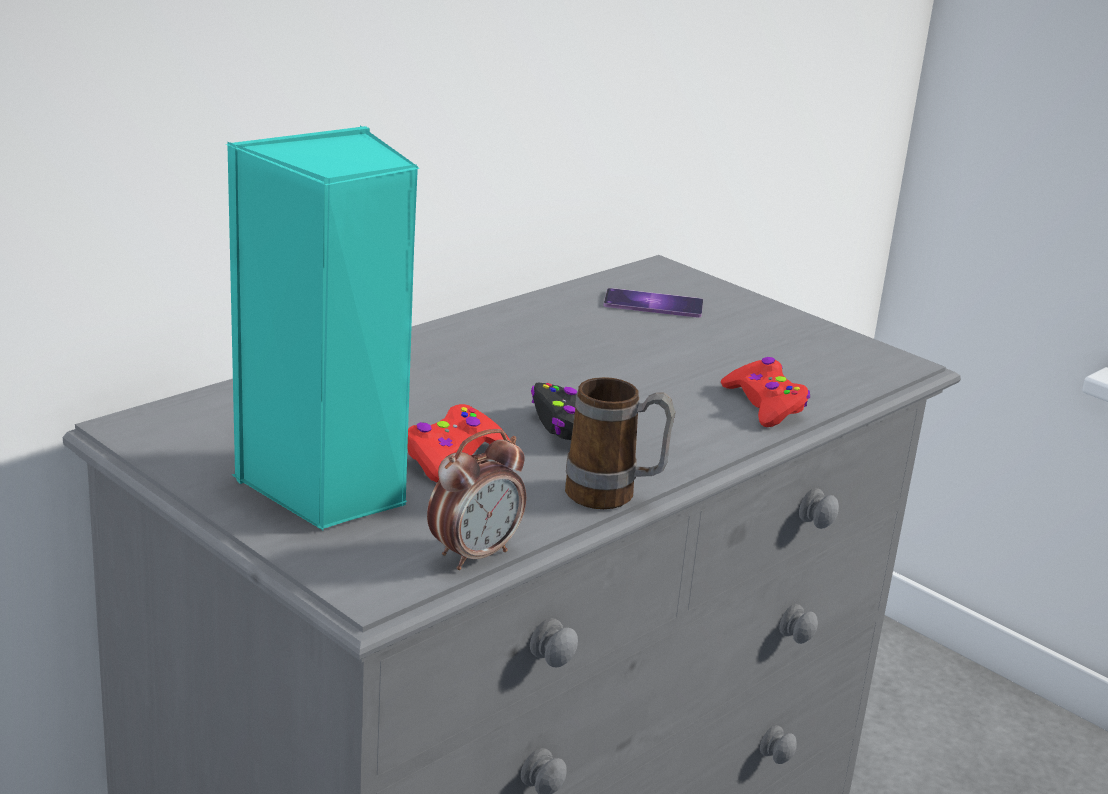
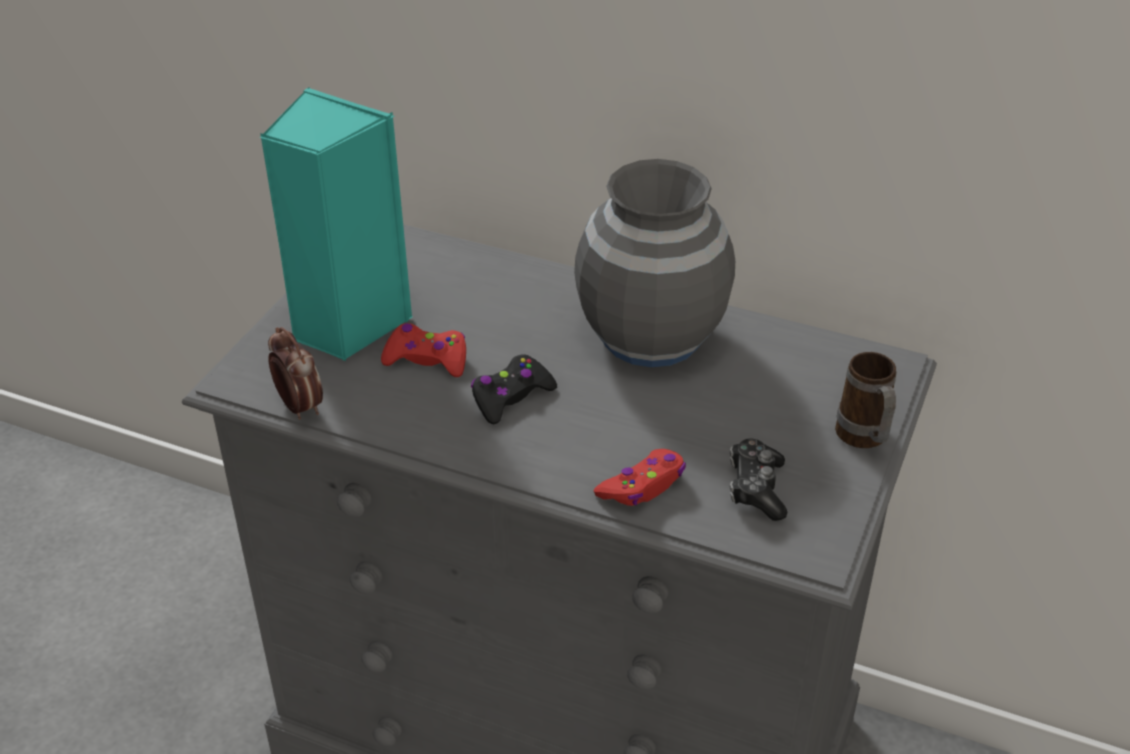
camera: 70 degrees right, 15 degrees up
alarm clock [427,429,526,570] -> alarm clock turned 150 degrees counterclockwise [268,327,323,420]
mug [565,377,675,509] -> mug moved to [835,352,896,448]
phone [604,288,703,318] -> none
none -> grey vase [574,159,735,367]
none -> game controller [730,439,787,521]

